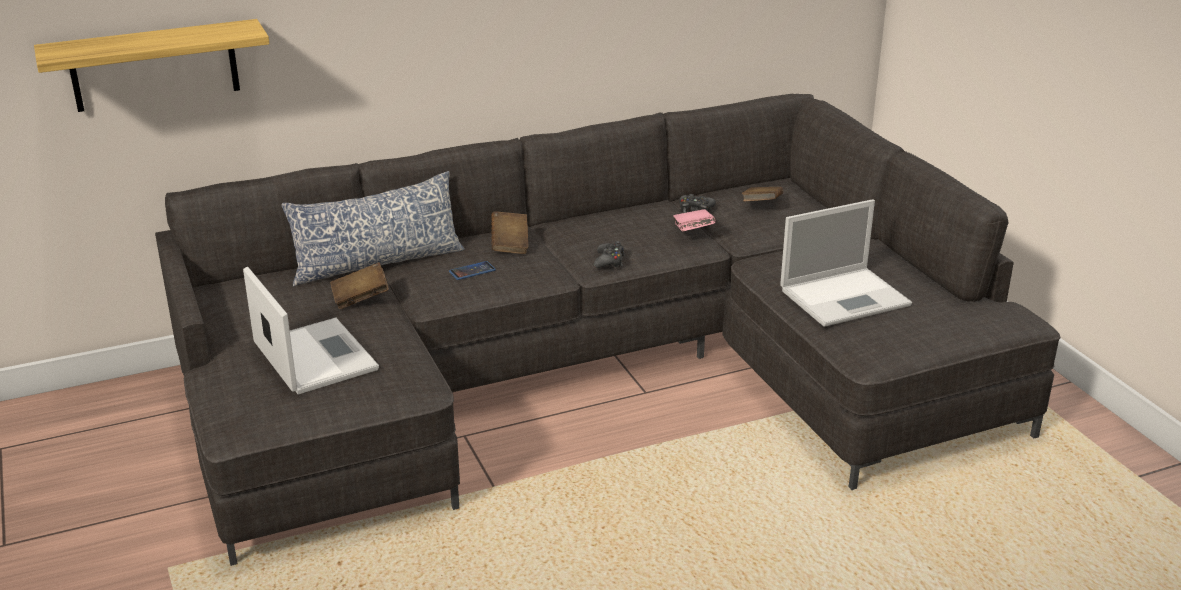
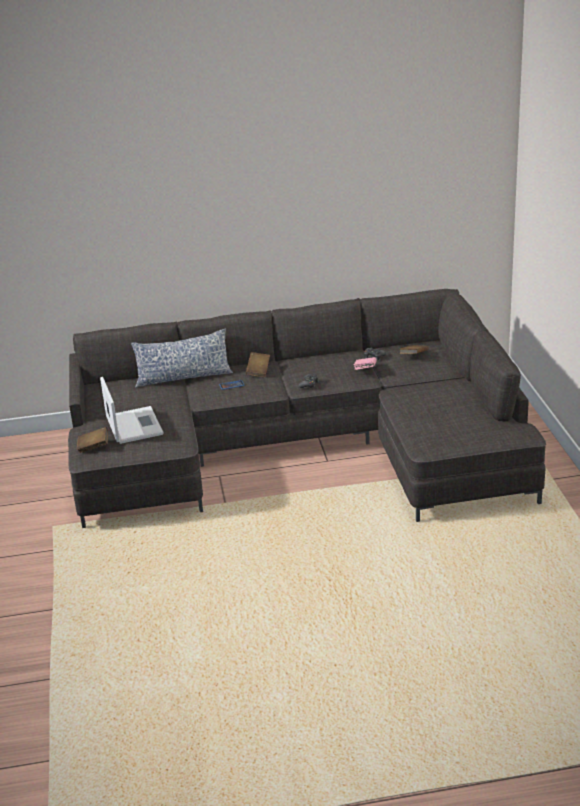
camera: 15 degrees right, 0 degrees up
shelf [34,19,270,112] -> none
brown book [330,262,389,309] -> brown book moved to [77,427,108,453]
laptop [780,199,912,327] -> none

